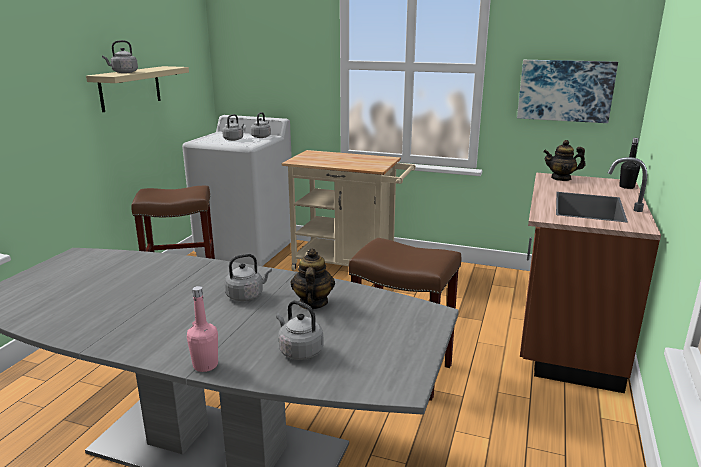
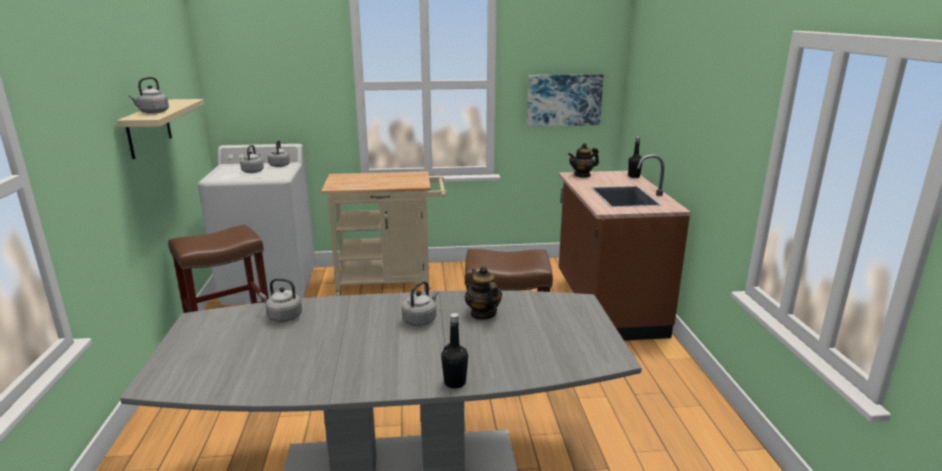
camera: 25 degrees left, 0 degrees up
pink bottle [187,286,218,372] -> black bottle [441,313,468,389]
grey kettle [276,300,324,360] -> grey kettle moved to [259,278,302,322]

